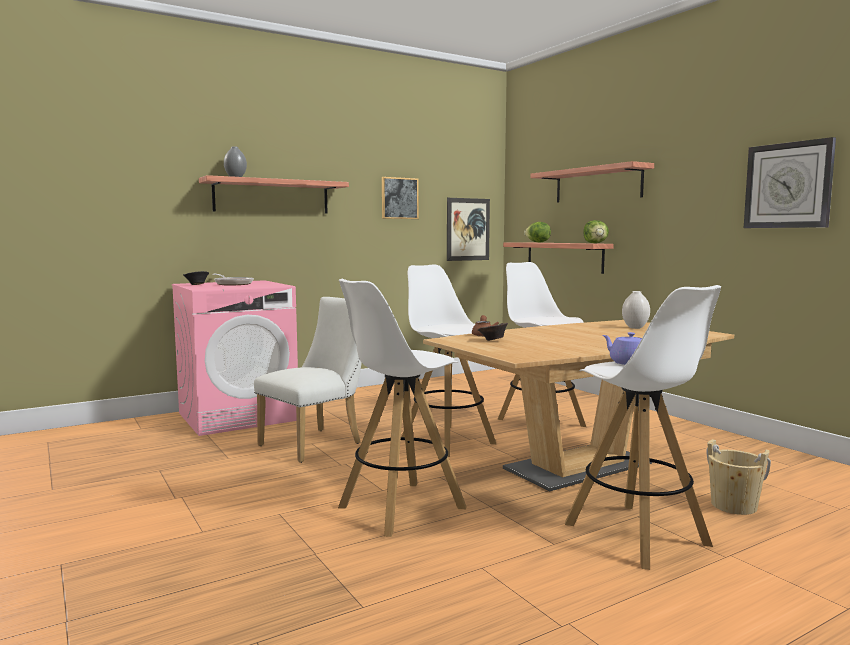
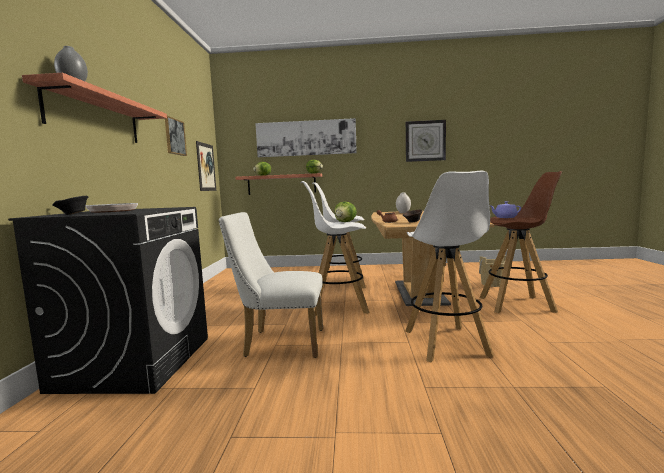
camera: 55 degrees left, 0 degrees up
pink washing machine [172,280,298,436] -> black washing machine [8,207,208,394]
white chair [254,297,362,463] -> white chair turned 75 degrees counterclockwise [219,212,323,358]
shelf [530,161,654,203] -> picture [255,118,357,157]
white stool [565,285,721,570] -> brown stool [479,171,562,313]
none -> lettuce [334,202,357,222]

